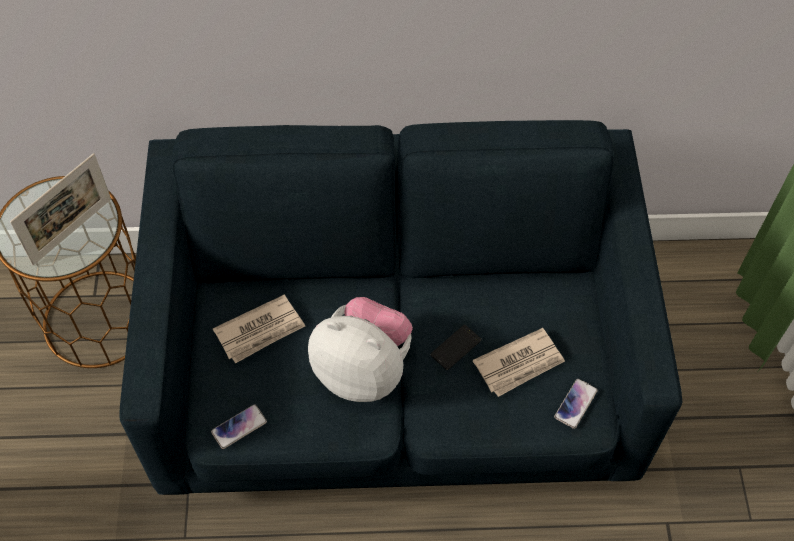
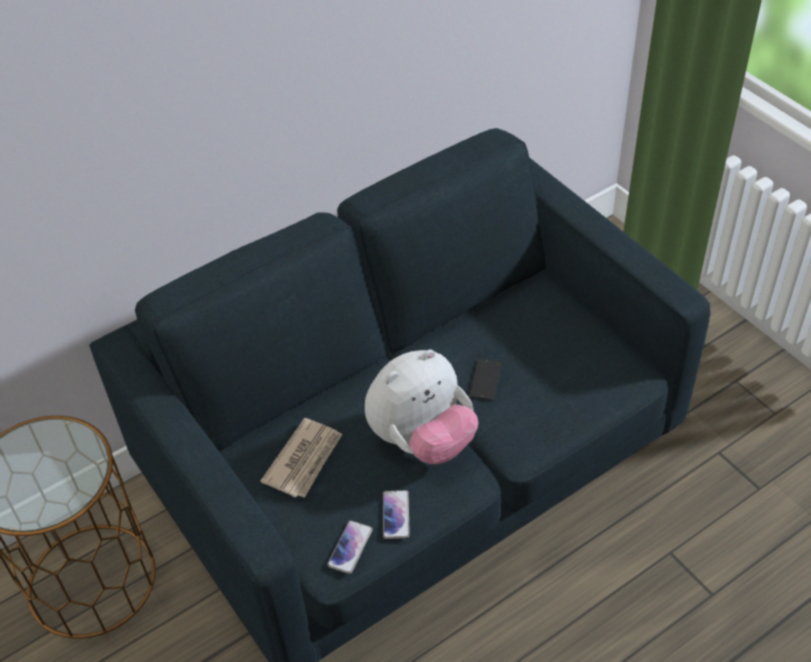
camera: 30 degrees left, 10 degrees down
picture frame [10,153,111,265] -> none
plush toy [308,297,413,402] -> plush toy turned 150 degrees clockwise [365,349,478,464]
newspaper [473,328,565,397] -> none
phone [554,379,598,429] -> phone moved to [383,490,410,539]

